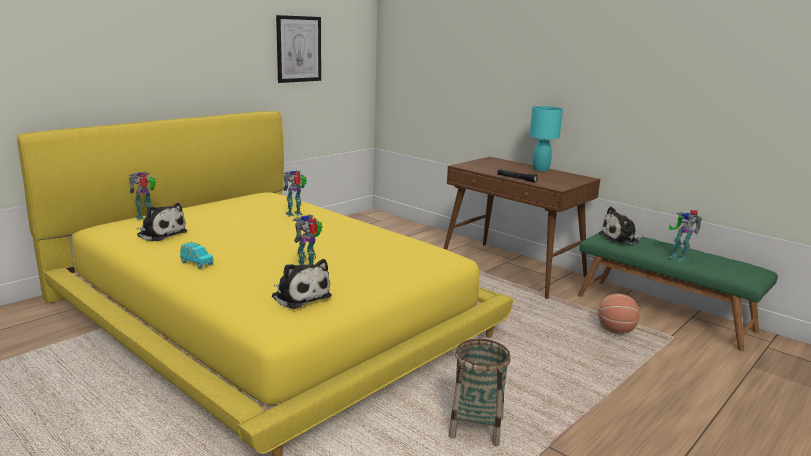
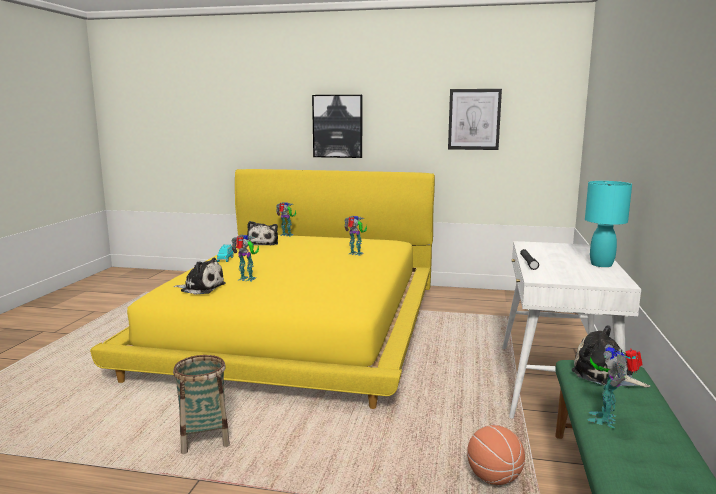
camera: 60 degrees right, 5 degrees down
plush toy [272,259,332,309] -> plush toy turned 90 degrees counterclockwise [173,257,226,295]
brown desk [444,157,600,299] -> white desk [502,241,641,419]
none -> picture [312,95,362,158]

